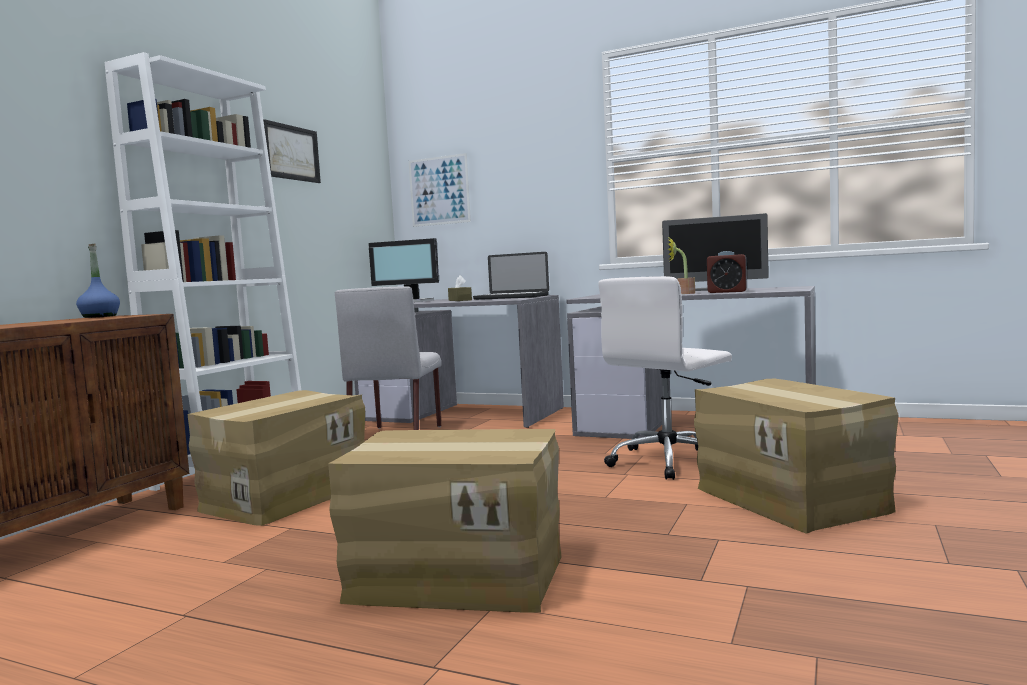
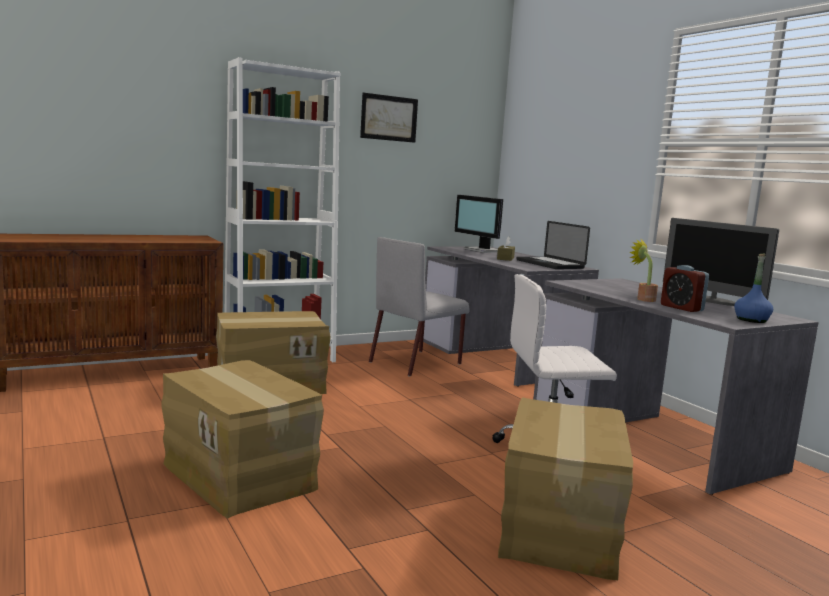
camera: 35 degrees right, 5 degrees up
blue bottle [76,243,120,318] -> blue bottle moved to [734,254,773,323]
picture [409,153,471,227] -> none

